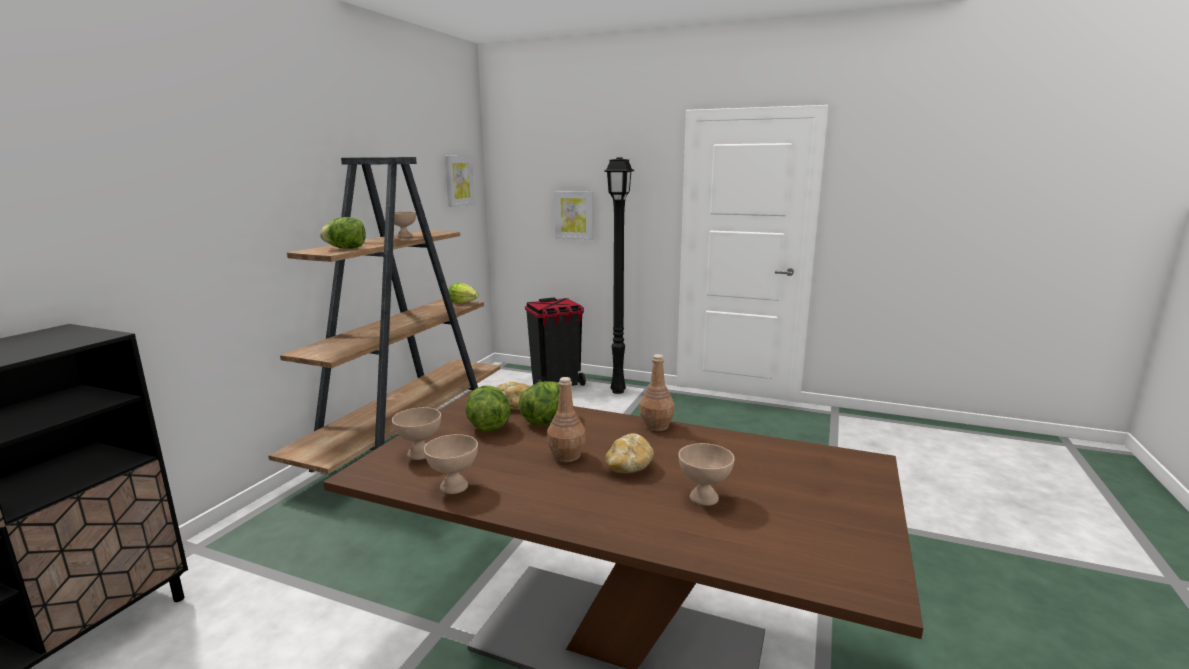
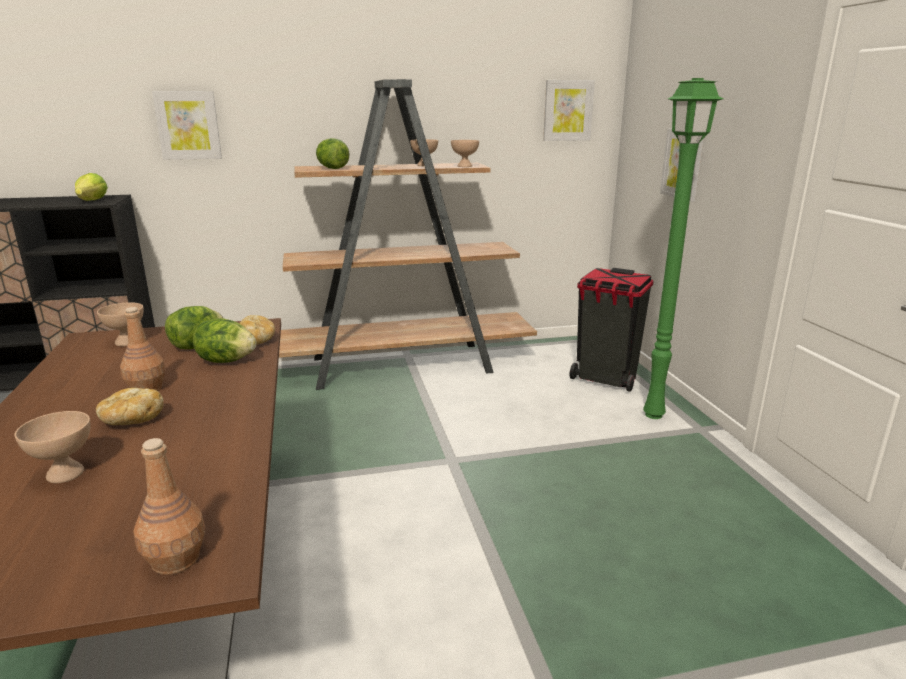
camera: 55 degrees right, 5 degrees up
beige bowl [424,434,478,494] -> beige bowl moved to [451,140,479,167]
lettuce [448,283,479,304] -> lettuce moved to [75,173,108,201]
black floor lamp [604,158,635,394] -> green floor lamp [643,78,723,419]
brown bottle [639,354,675,431] -> brown bottle moved to [133,438,205,575]
none -> picture [152,91,222,160]

